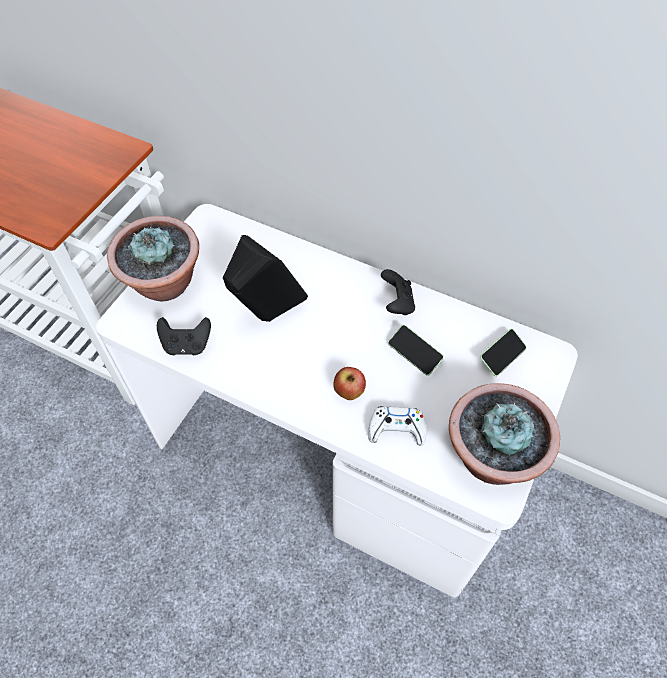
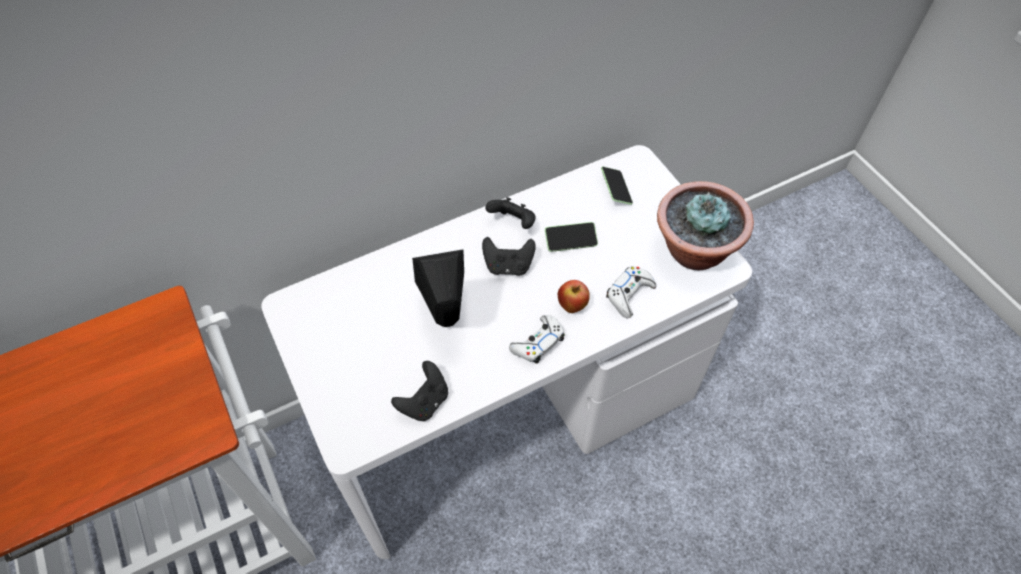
camera: 55 degrees left, 0 degrees up
potted plant [107,216,199,301] -> none
none -> black game controller [482,237,536,276]
none -> white game controller [509,315,565,364]

